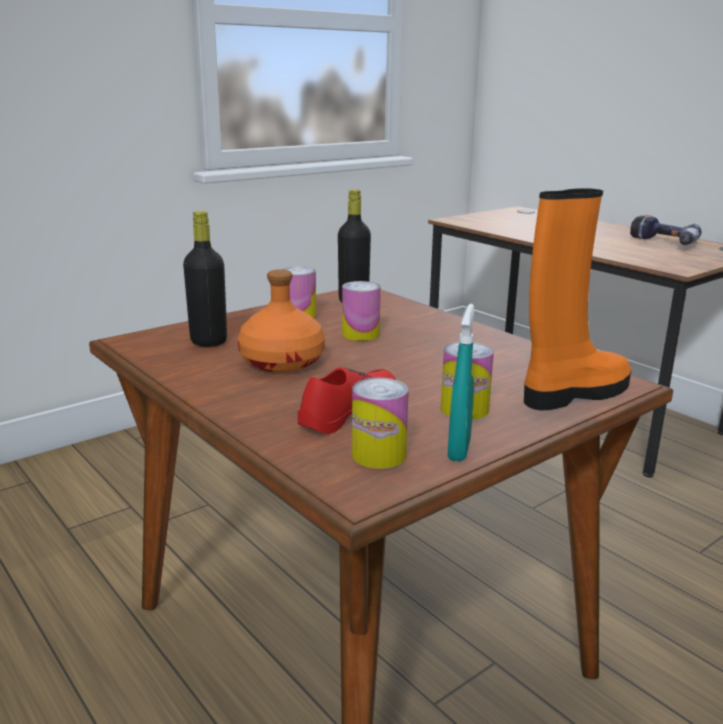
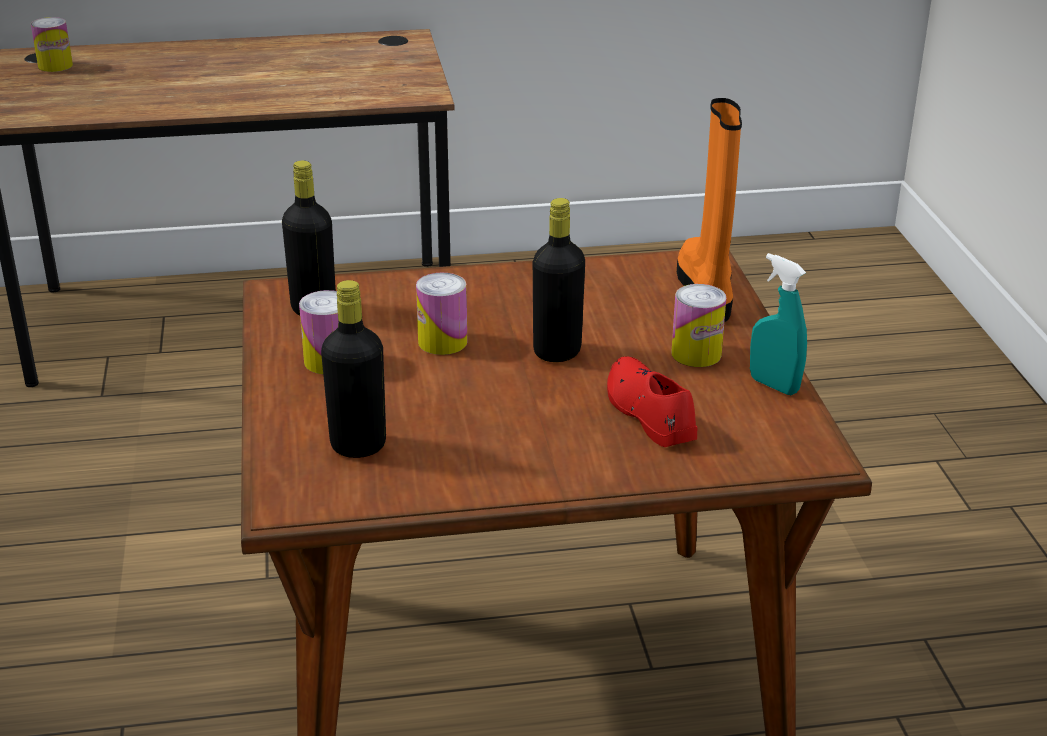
camera: 60 degrees left, 10 degrees up
orange bottle [238,269,325,373] -> none
can [352,378,409,469] -> can moved to [31,17,73,72]
power drill [630,215,702,245] -> none
none -> black bottle [533,198,585,362]

